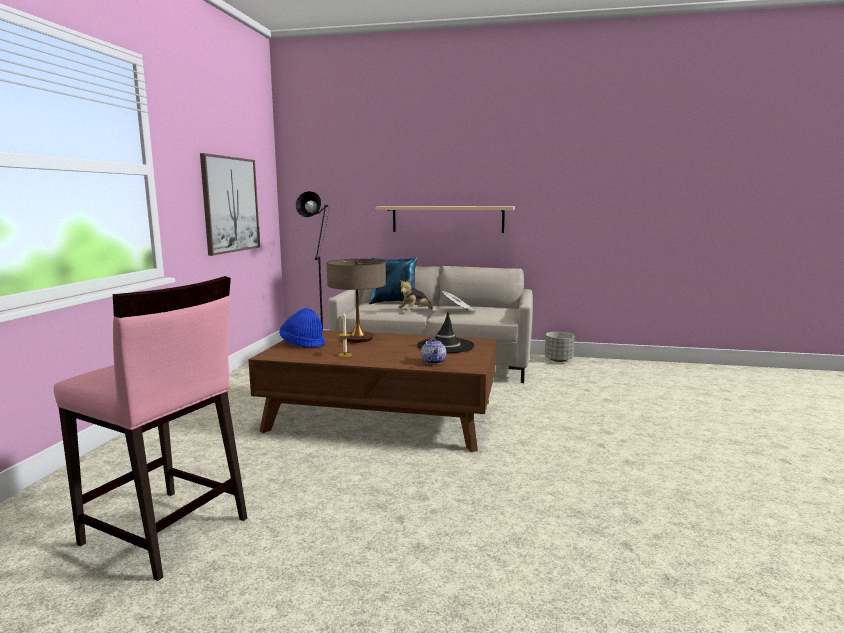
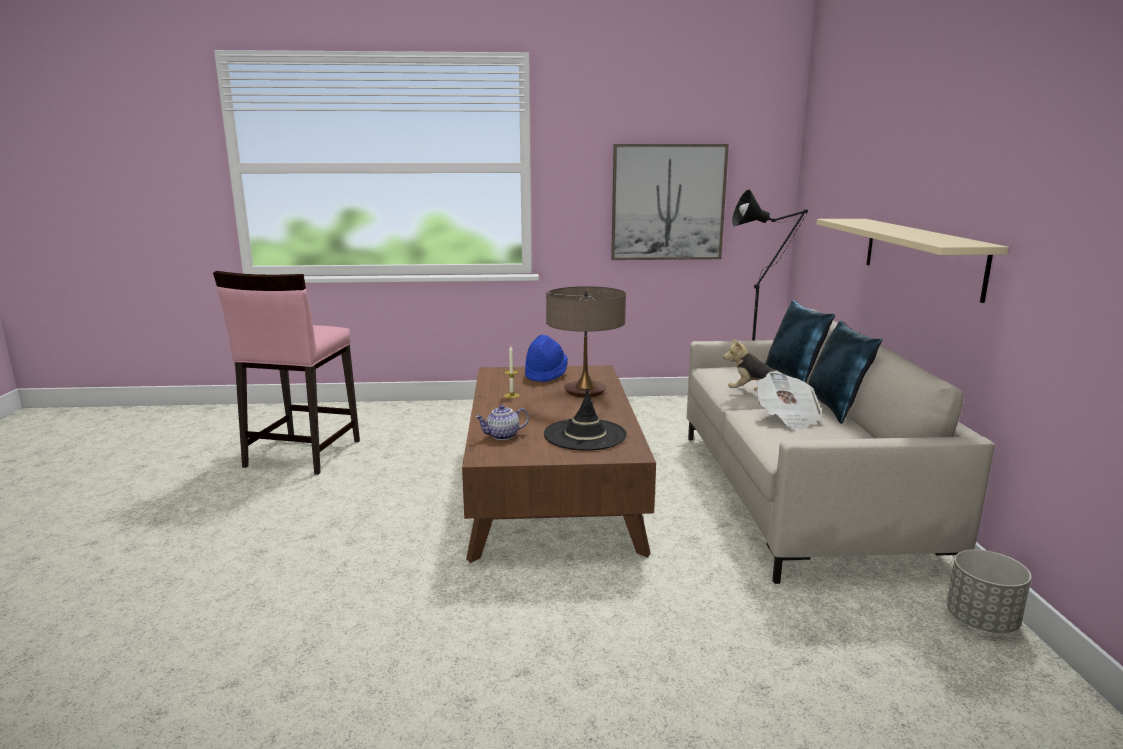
camera: 75 degrees right, 5 degrees up
none -> blue pillow [808,320,882,424]

